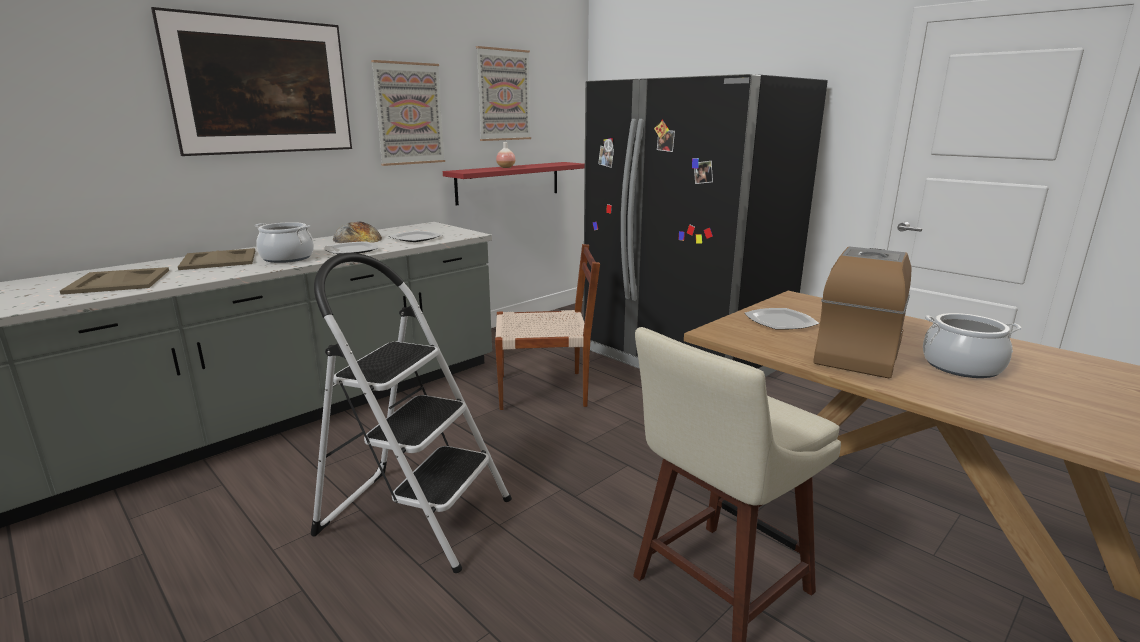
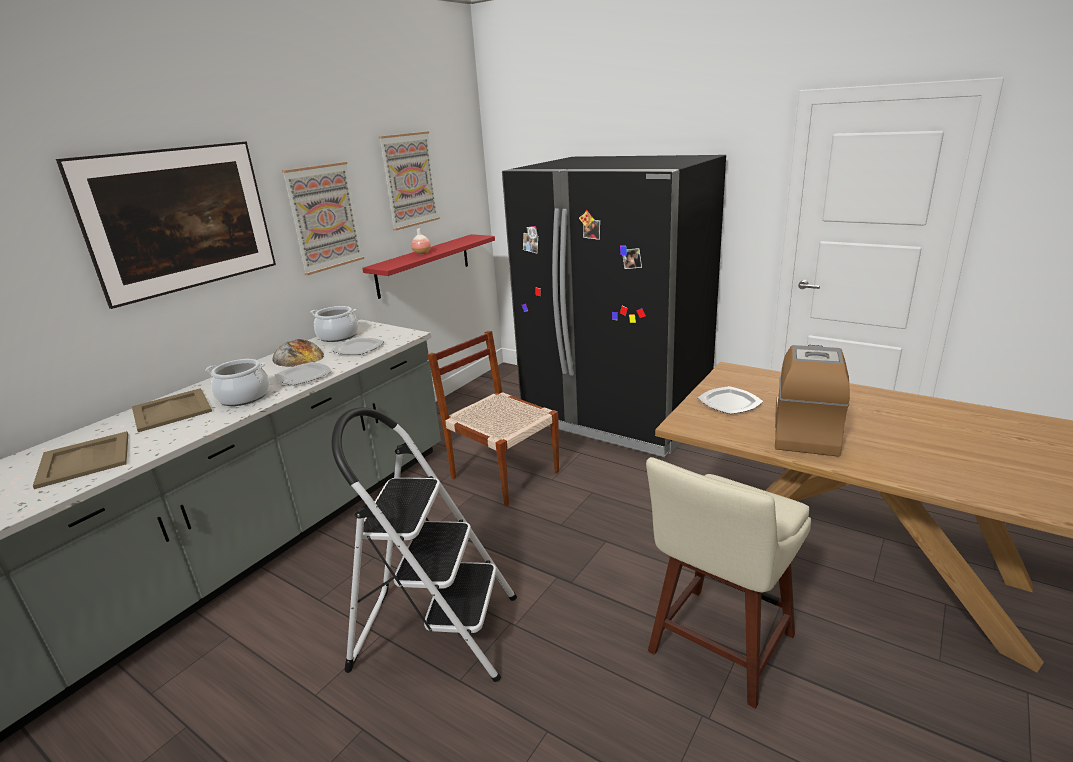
camera: 10 degrees left, 5 degrees up
chair [495,244,600,410] -> chair turned 120 degrees counterclockwise [428,331,559,506]
cooking pot [923,313,1022,378] -> cooking pot moved to [310,306,358,342]

